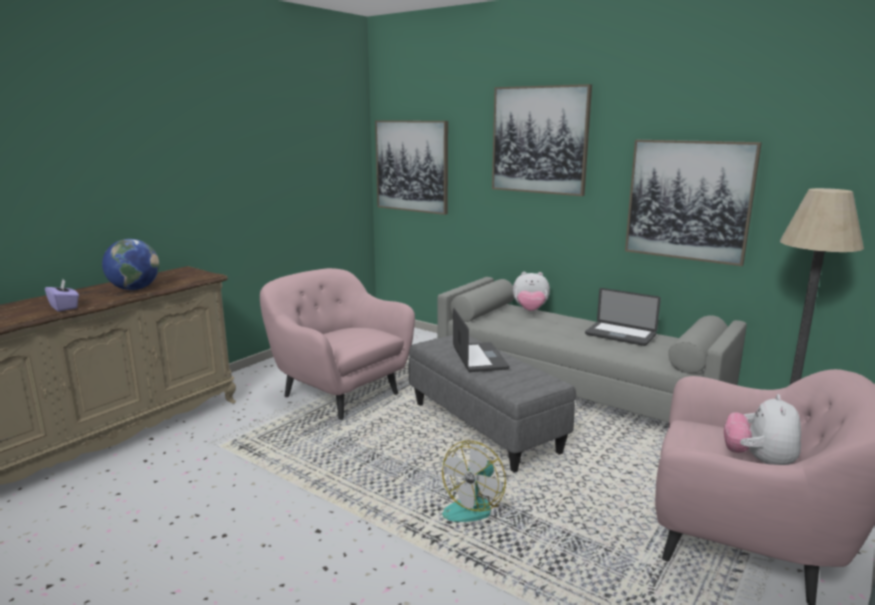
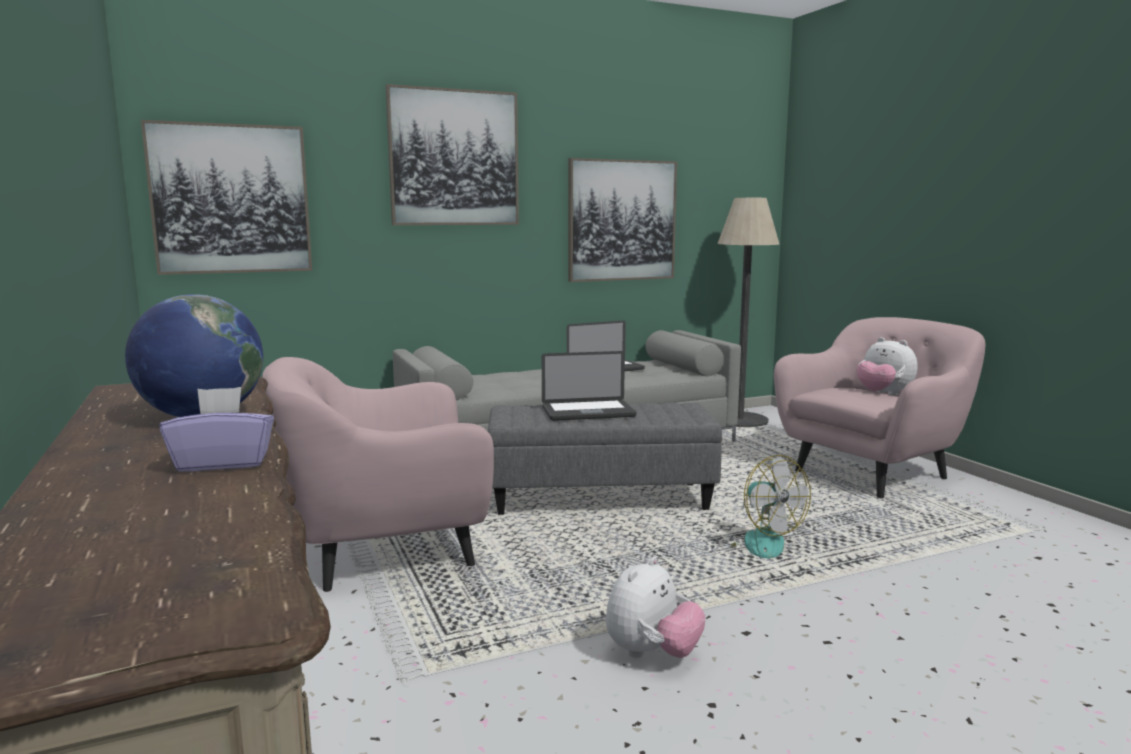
camera: 60 degrees left, 5 degrees down
laptop [453,308,509,372] -> laptop turned 150 degrees clockwise [542,351,637,421]
plush toy [513,272,550,311] -> plush toy moved to [606,557,706,658]

